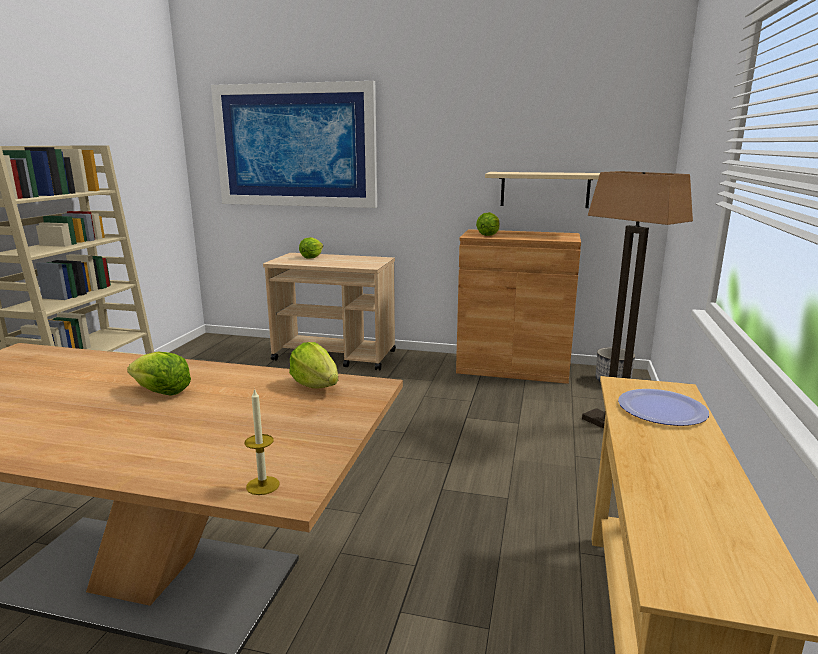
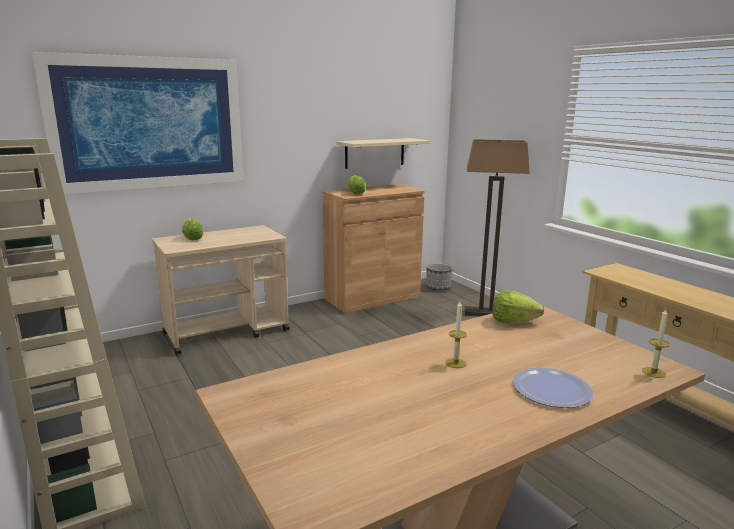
camera: 45 degrees left, 0 degrees up
lettuce [127,352,191,396] -> candle [445,301,467,368]
plate [618,389,709,426] -> plate moved to [513,368,594,408]

